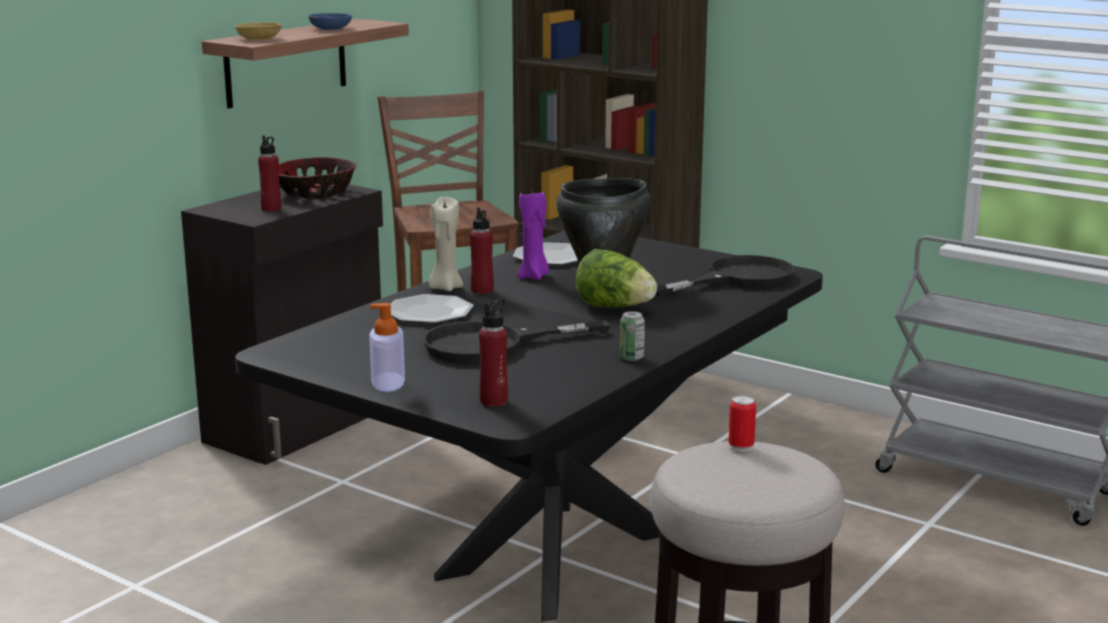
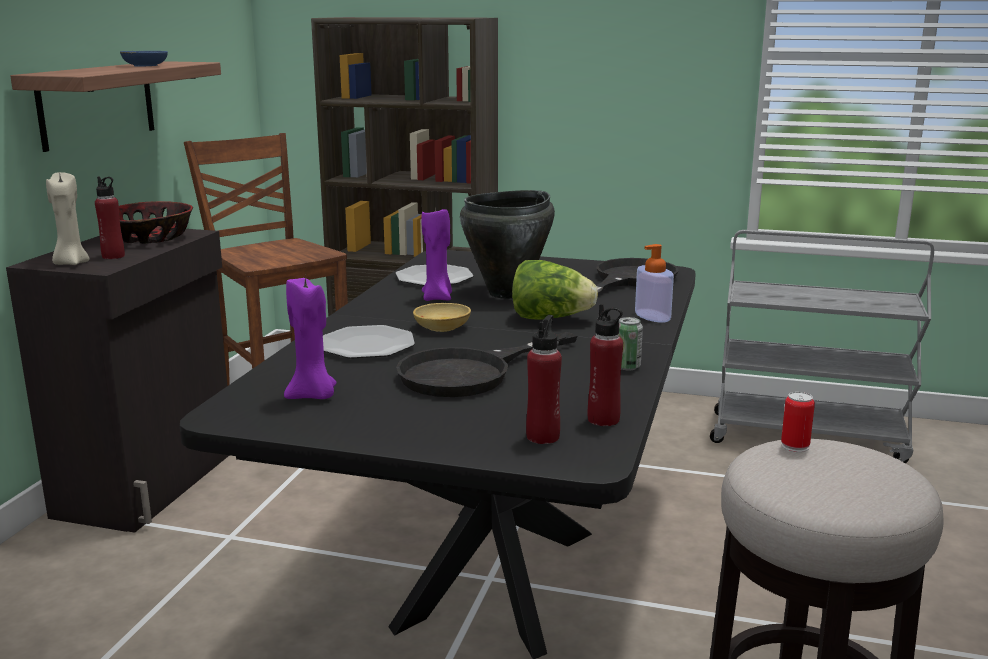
camera: 20 degrees left, 0 degrees up
beige bowl [235,22,282,40] -> beige bowl moved to [413,303,471,332]
soap dispenser [369,303,405,392] -> soap dispenser moved to [635,244,674,323]
beige candle [428,197,463,291] -> beige candle moved to [46,171,90,265]
red bottle [470,208,494,294] -> red bottle moved to [588,304,623,426]
none -> purple candle [284,278,337,399]

